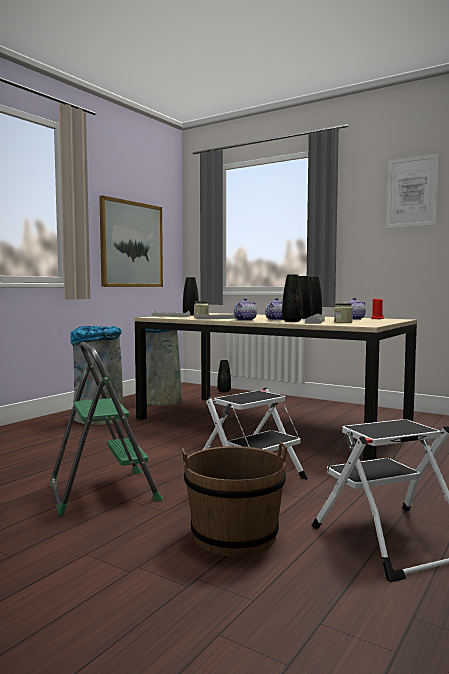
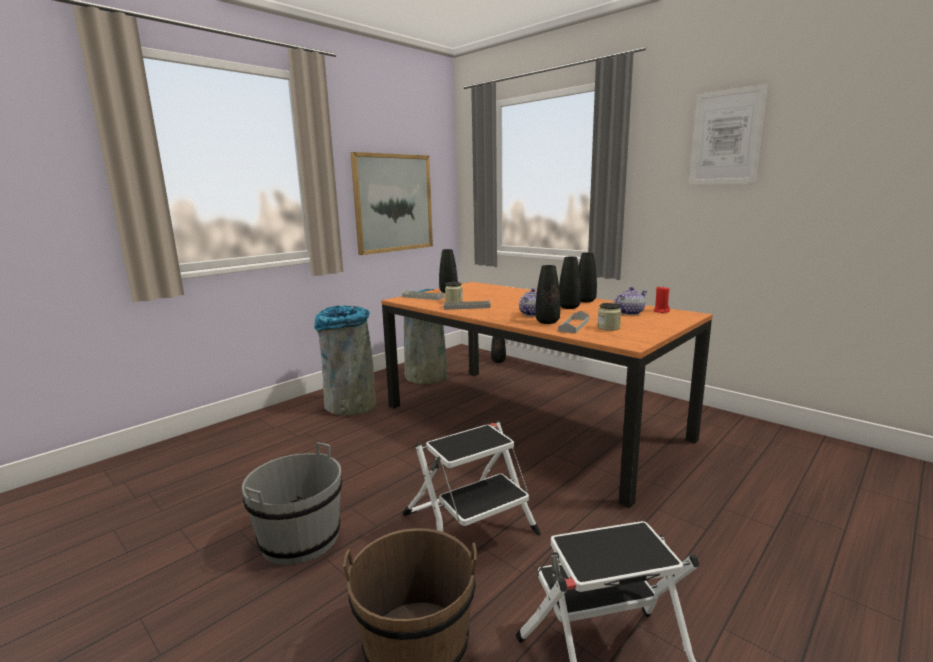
camera: 10 degrees right, 10 degrees up
green step ladder [50,342,163,516] -> grey bucket [242,442,342,565]
beige dining table [134,313,417,461] -> orange dining table [381,282,713,509]
teapot [234,298,257,321] -> none

